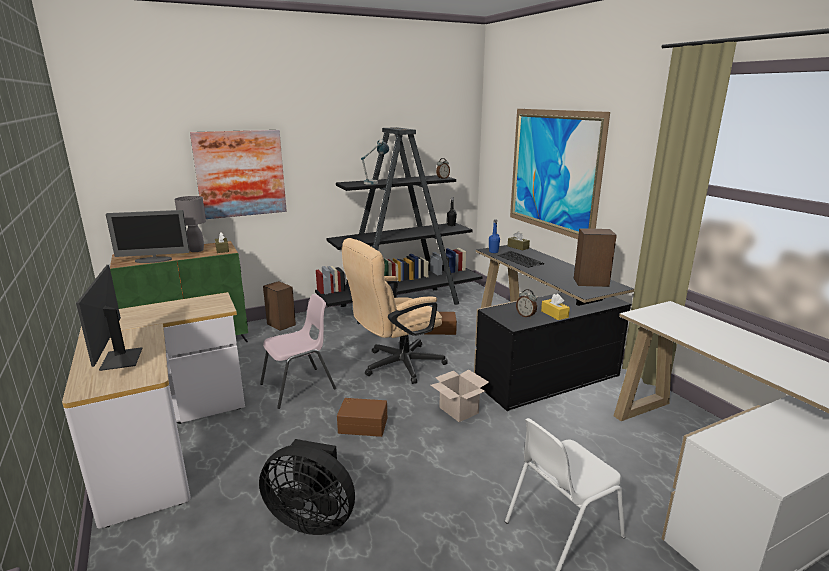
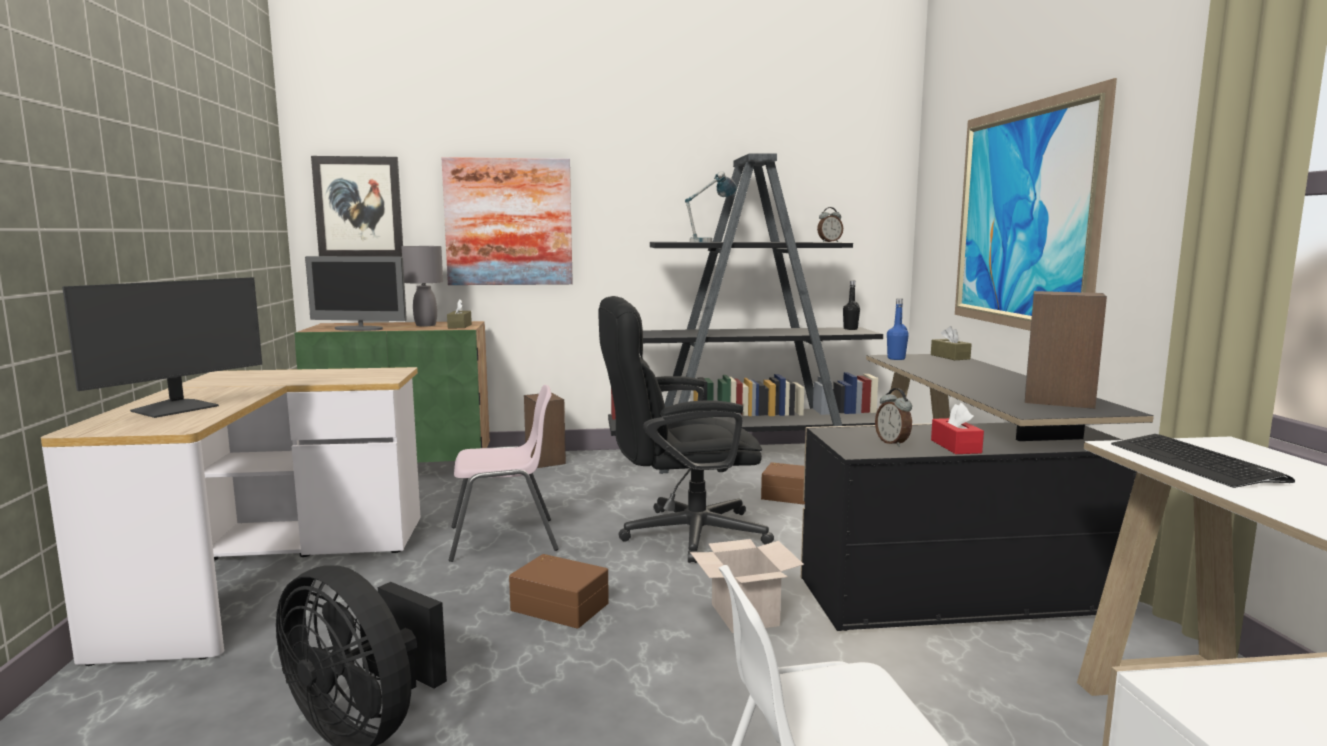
camera: 20 degrees right, 10 degrees down
monitor [76,265,142,371] -> monitor turned 150 degrees counterclockwise [62,277,262,418]
beige office chair [342,238,448,384] -> black office chair [598,296,774,563]
keyboard [498,251,544,268] -> keyboard moved to [1111,434,1295,488]
yellow tissue box [541,294,570,320] -> red tissue box [931,403,984,454]
none -> picture [311,156,403,257]

